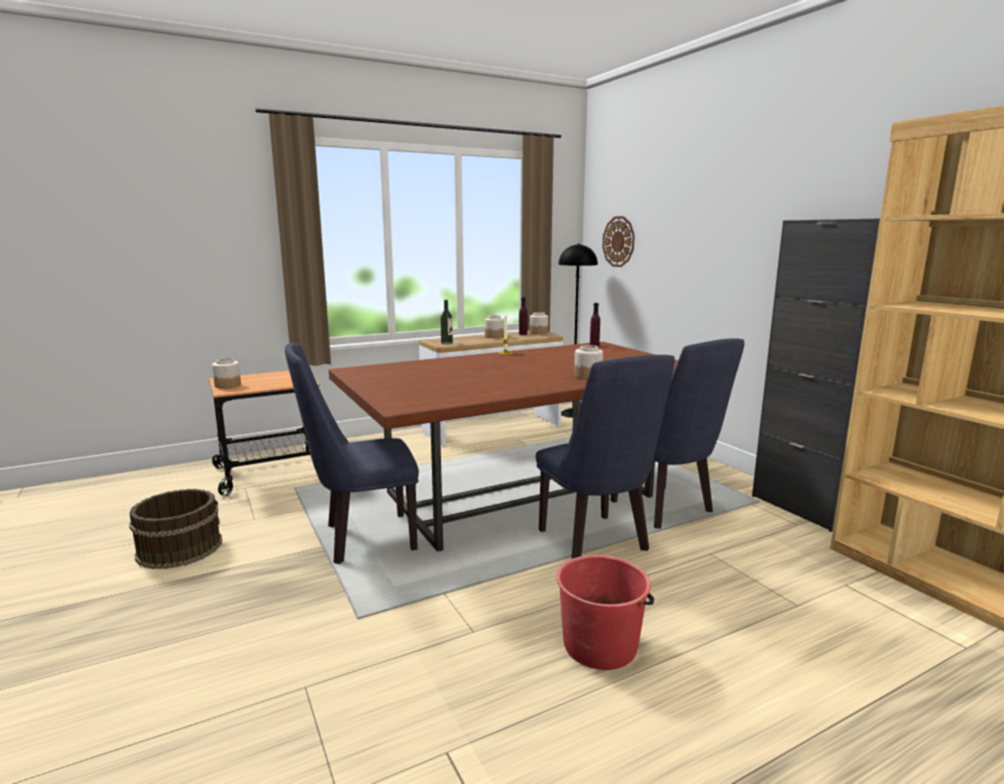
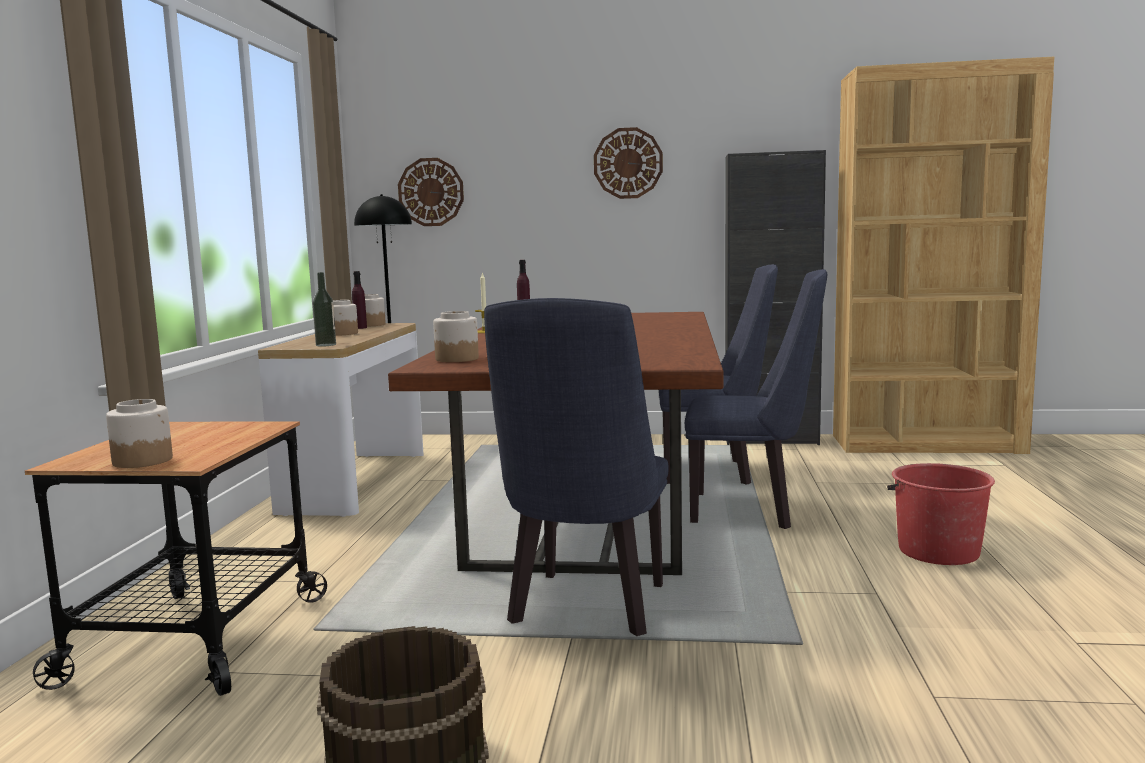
camera: 55 degrees left, 5 degrees down
jar [574,345,603,379] -> jar moved to [433,311,479,362]
none -> wall clock [594,127,663,199]

